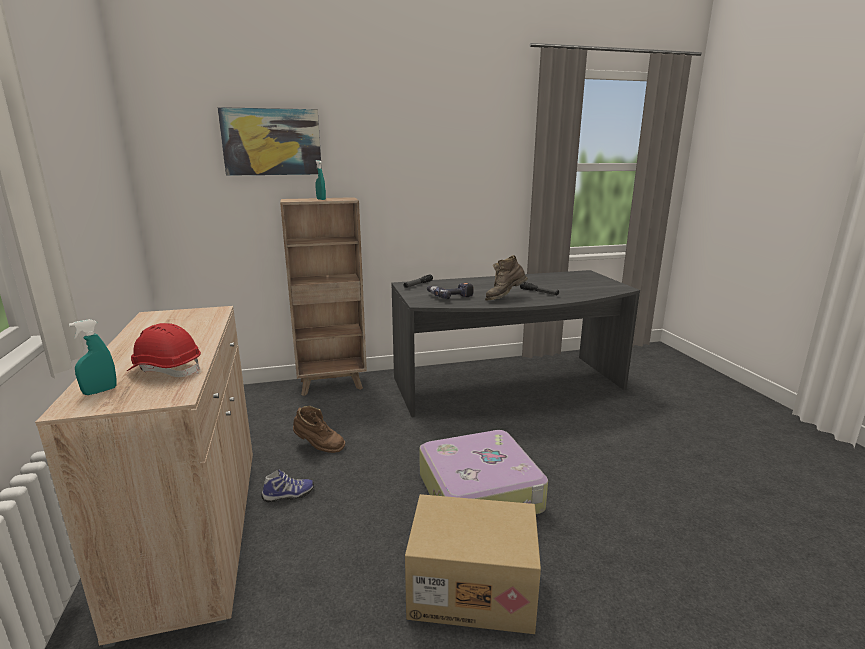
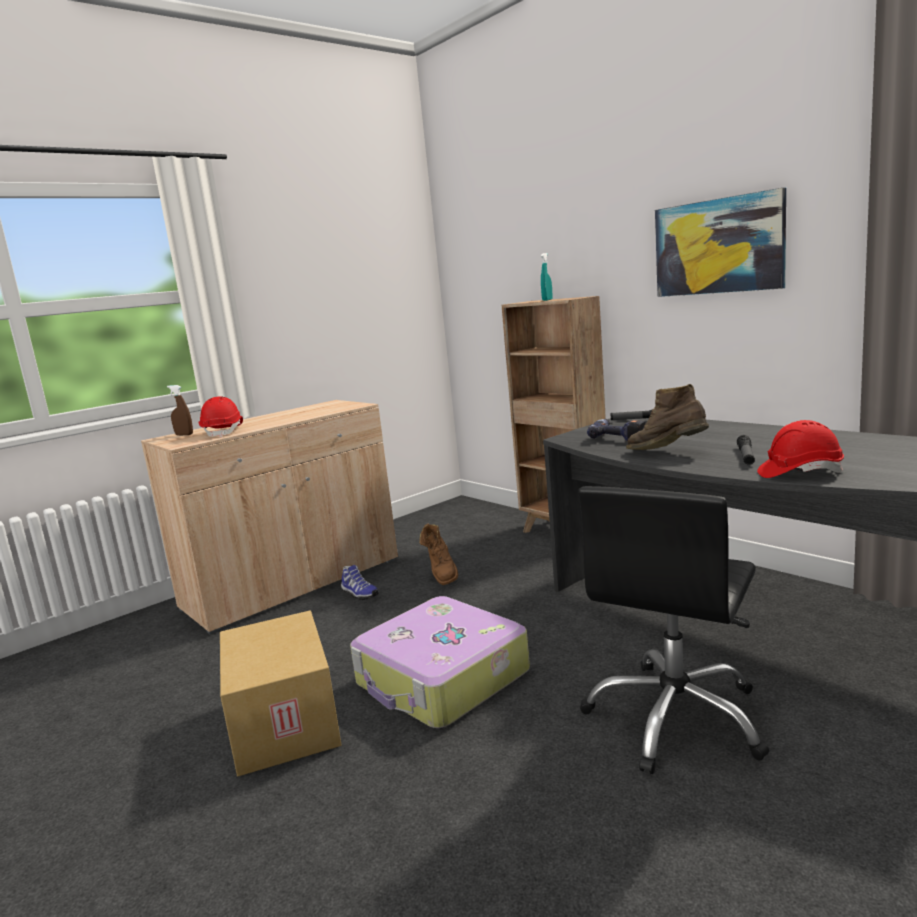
camera: 65 degrees right, 5 degrees down
turquoise spray bottle [69,319,117,395] -> brown spray bottle [167,385,193,435]
picture [217,107,322,176] -> picture moved to [655,188,786,297]
none -> black office chair [578,486,769,774]
none -> red hard hat [757,420,844,478]

